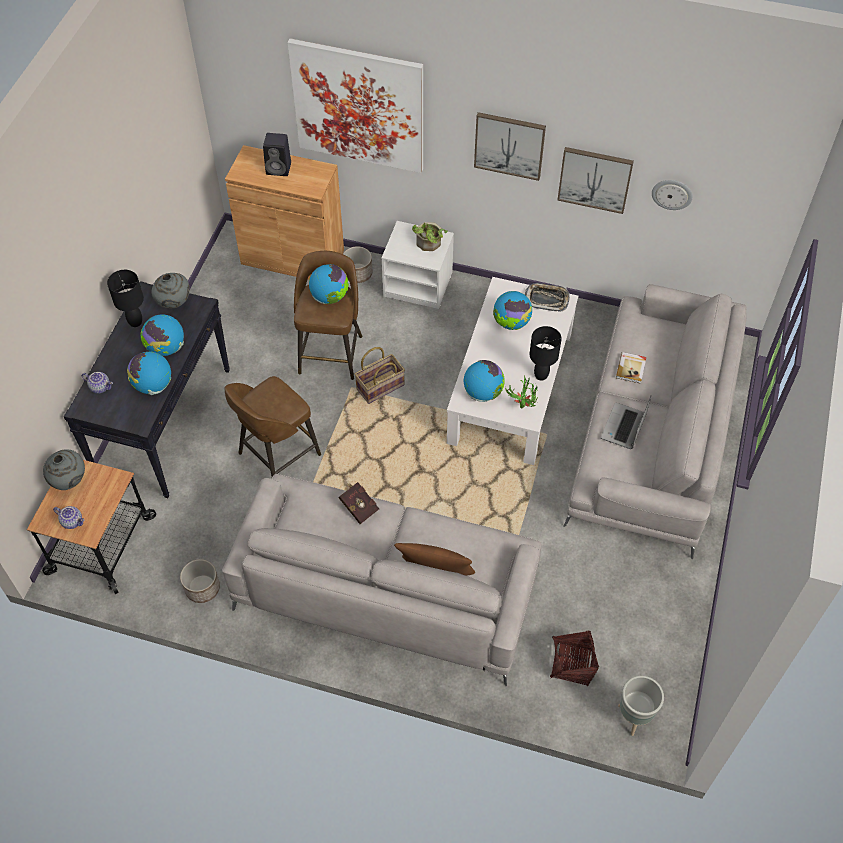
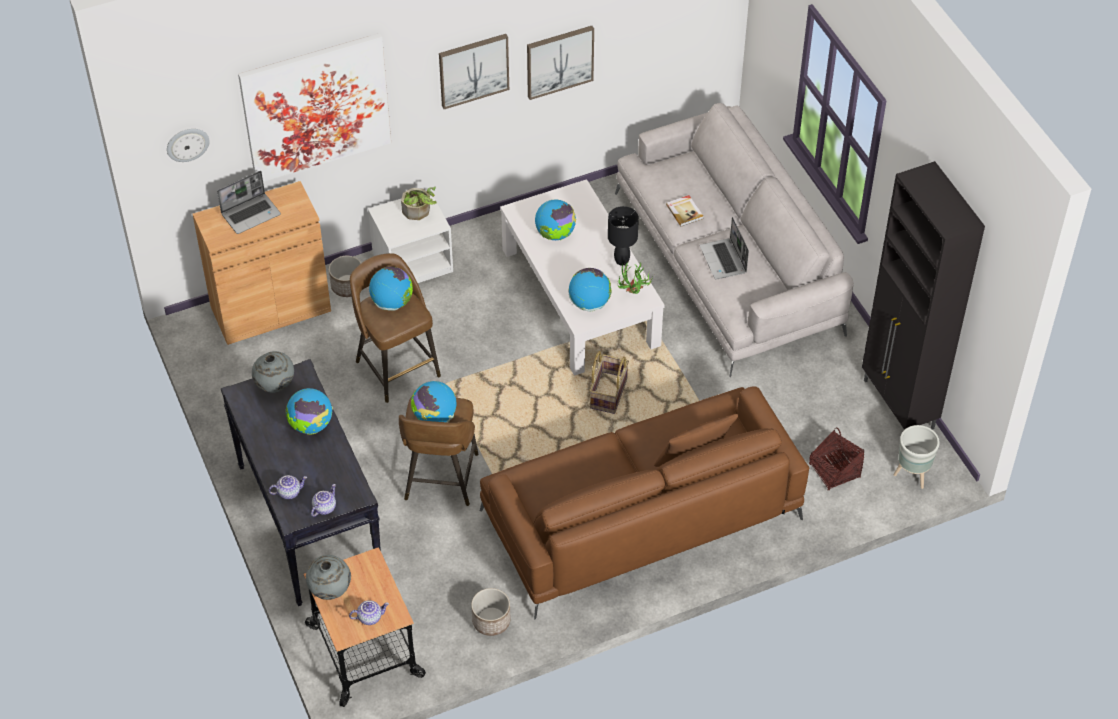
camera: 40 degrees left, 5 degrees down
black table lamp [107,270,144,327] -> none
globe [127,352,171,395] -> globe moved to [411,381,457,422]
grey sofa [222,474,541,686] -> brown sofa [480,386,809,619]
black speaker [263,133,291,176] -> laptop [217,171,281,234]
red book [339,482,379,524] -> none
basket [355,347,405,404] -> basket moved to [589,351,629,414]
tray [525,283,570,312] -> none
wall clock [652,180,693,210] -> wall clock moved to [167,129,210,162]
none -> teapot [311,484,336,517]
none -> black cabinet [862,161,985,430]

